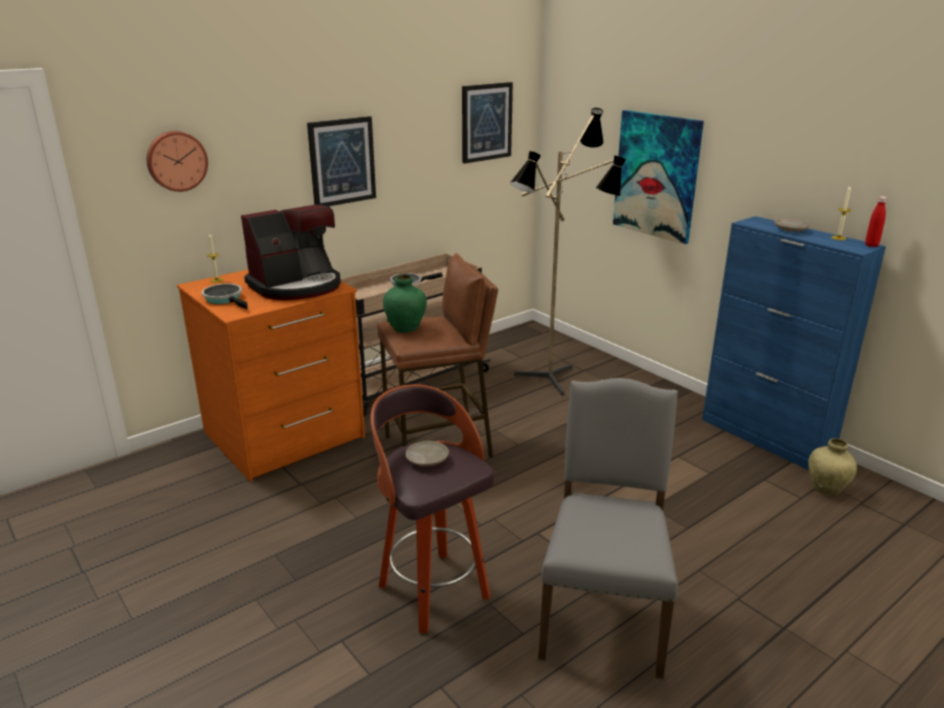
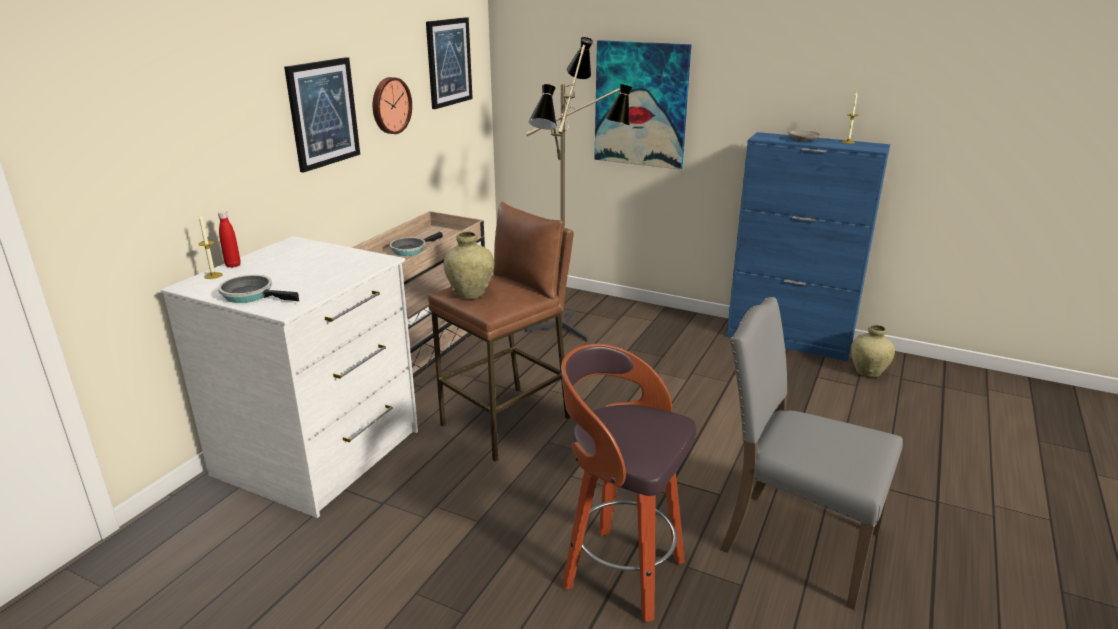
camera: 25 degrees left, 0 degrees up
wall clock [147,131,208,192] -> wall clock moved to [373,77,412,134]
orange dresser [177,270,365,482] -> white dresser [161,236,418,518]
coffee machine [241,204,341,300] -> none
green vase [383,275,427,333] -> beige vase [444,232,494,299]
beige plate [406,441,449,467] -> none
grey chair [538,378,678,679] -> grey chair turned 45 degrees counterclockwise [720,297,903,610]
red bottle [865,196,887,247] -> red bottle moved to [218,211,241,268]

